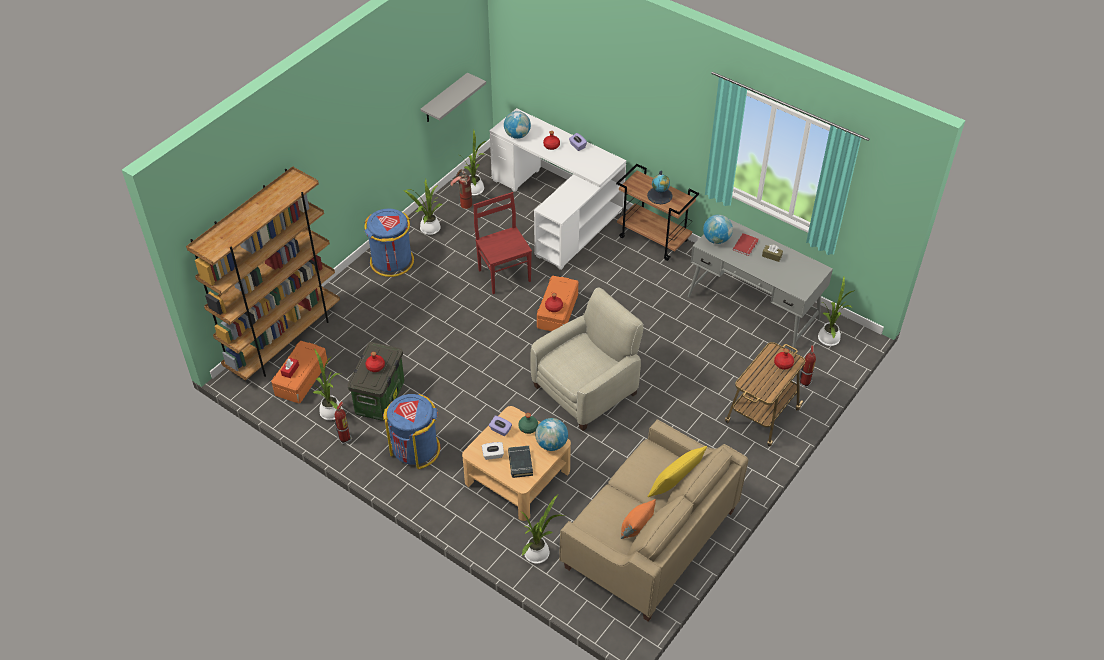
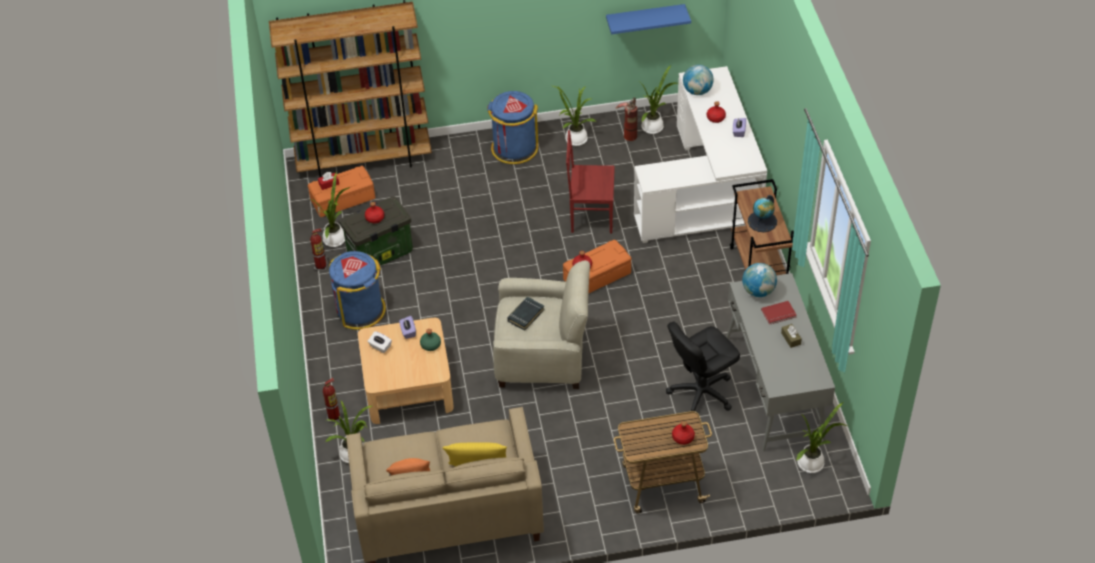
camera: 45 degrees right, 0 degrees up
grey shelf [421,72,486,122] -> blue shelf [606,4,691,34]
red chair [473,192,532,294] -> red chair turned 105 degrees counterclockwise [566,130,615,233]
black book [508,445,533,478] -> black book moved to [507,297,545,331]
globe [535,418,568,451] -> none
fire extinguisher [799,345,816,388] -> fire extinguisher moved to [323,378,340,422]
none -> black office chair [666,322,740,411]

